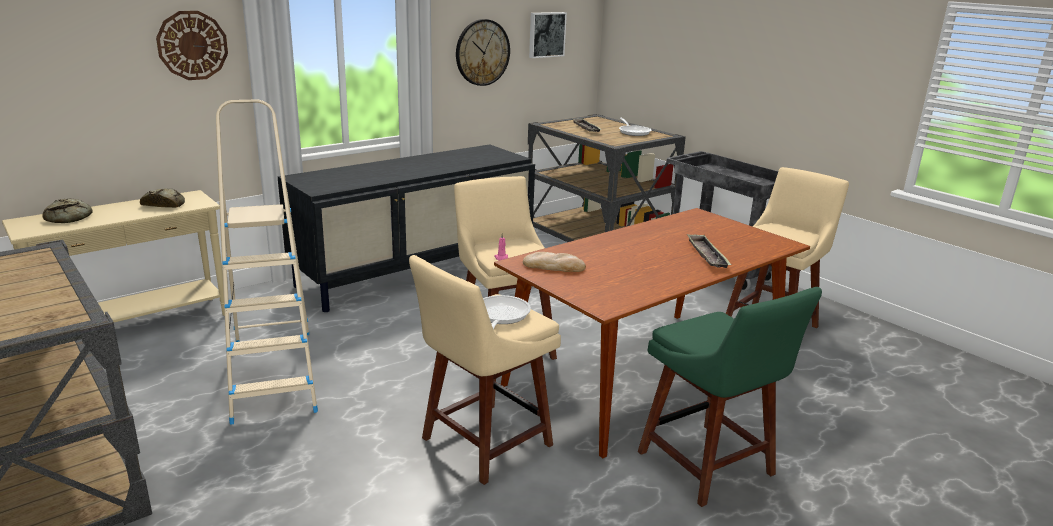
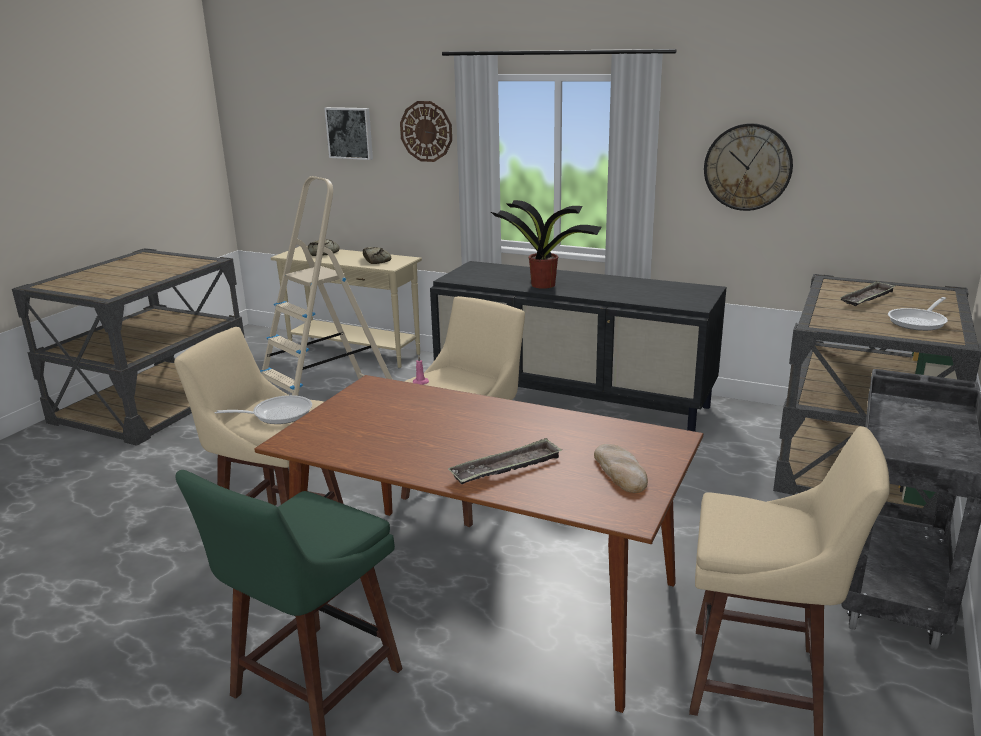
camera: 65 degrees right, 0 degrees up
bread [523,252,586,272] -> bread moved to [594,444,648,493]
picture [529,12,567,58] -> picture moved to [324,107,373,160]
none -> potted plant [491,200,602,289]

